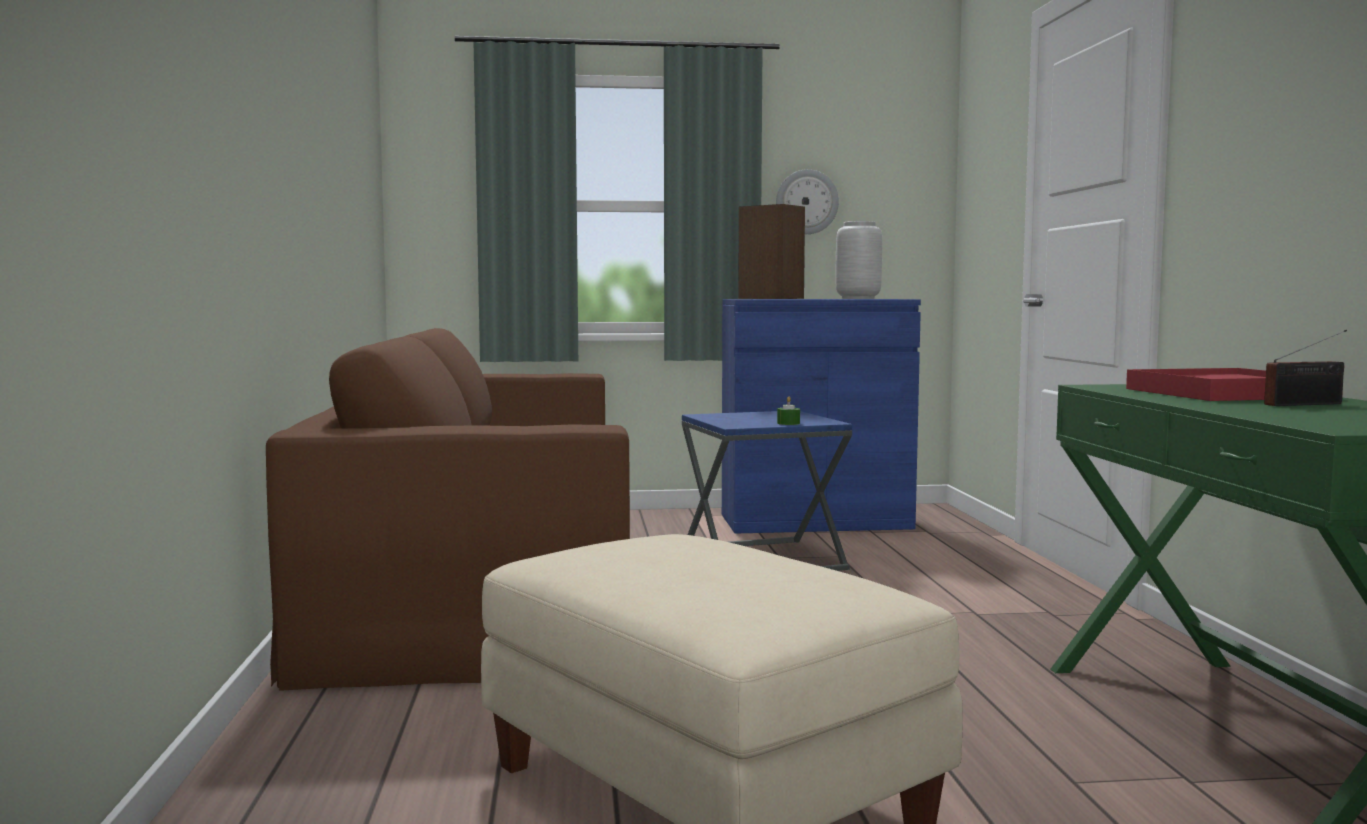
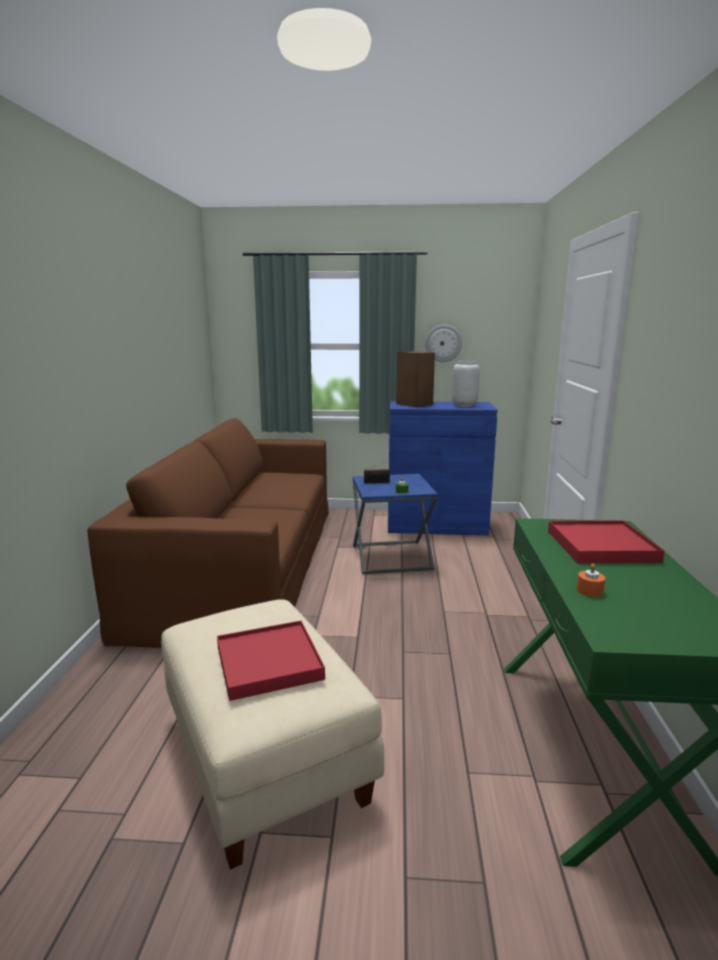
camera: 10 degrees right, 10 degrees up
radio [1264,330,1347,406] -> radio moved to [364,460,392,484]
none -> red tray [217,621,325,701]
none -> orange candle [577,563,605,597]

